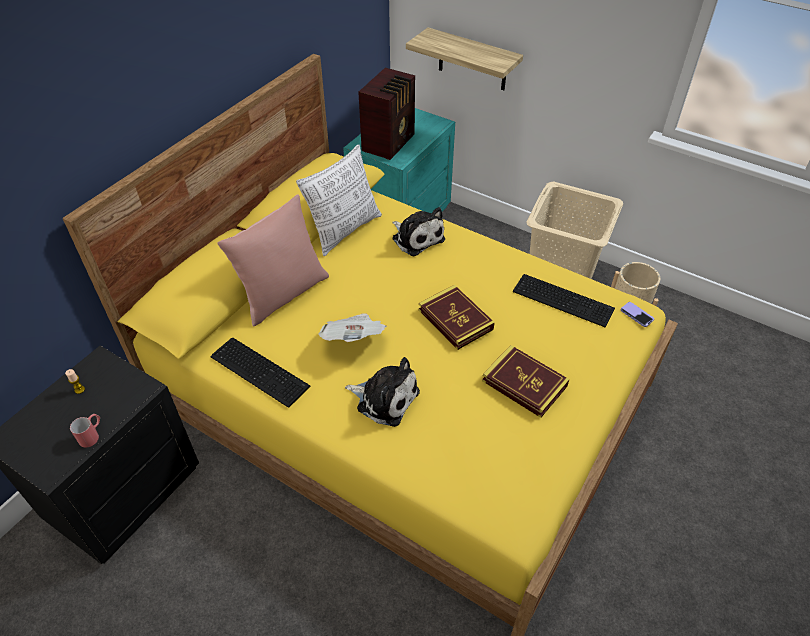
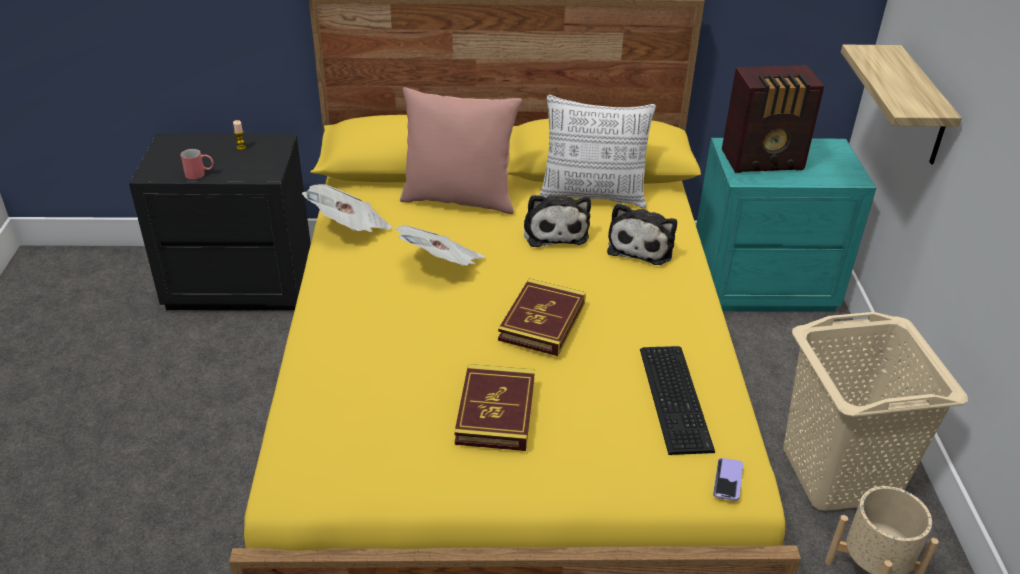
camera: 55 degrees right, 10 degrees down
keyboard [211,338,310,408] -> newspaper [302,184,393,232]
plush toy [345,357,420,427] -> plush toy moved to [524,195,591,247]

